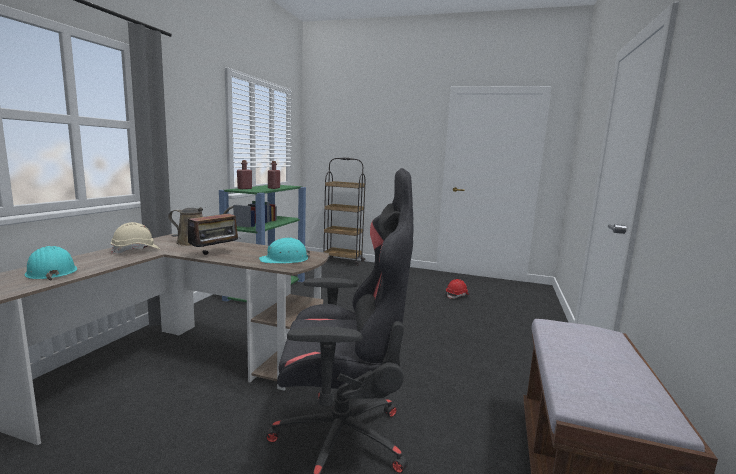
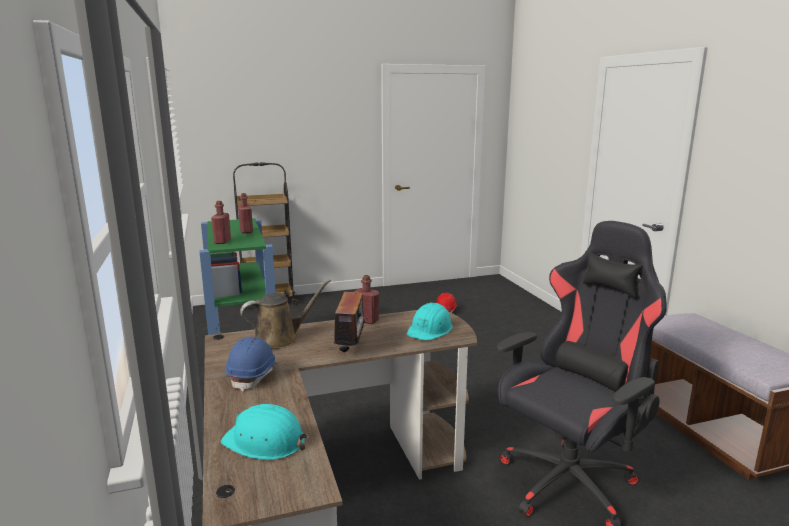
camera: 35 degrees left, 5 degrees up
beige hard hat [111,222,160,254] -> blue hard hat [225,337,277,392]
none -> red bottle [354,275,379,324]

